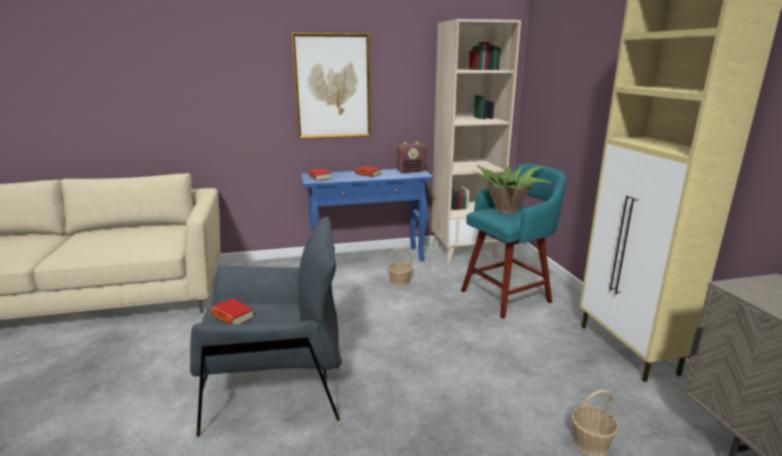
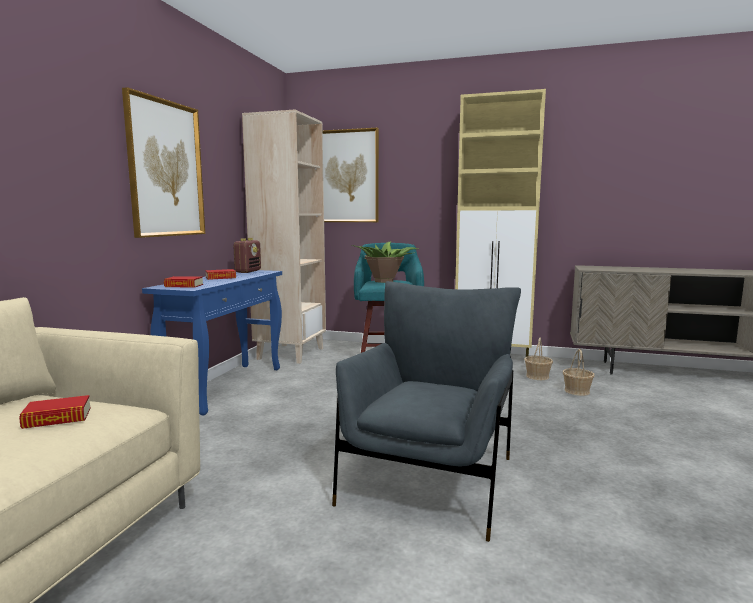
camera: 60 degrees left, 10 degrees down
book [210,298,254,324] -> book moved to [19,395,91,429]
basket [387,248,413,287] -> basket moved to [524,338,553,380]
none -> picture [323,128,379,222]

